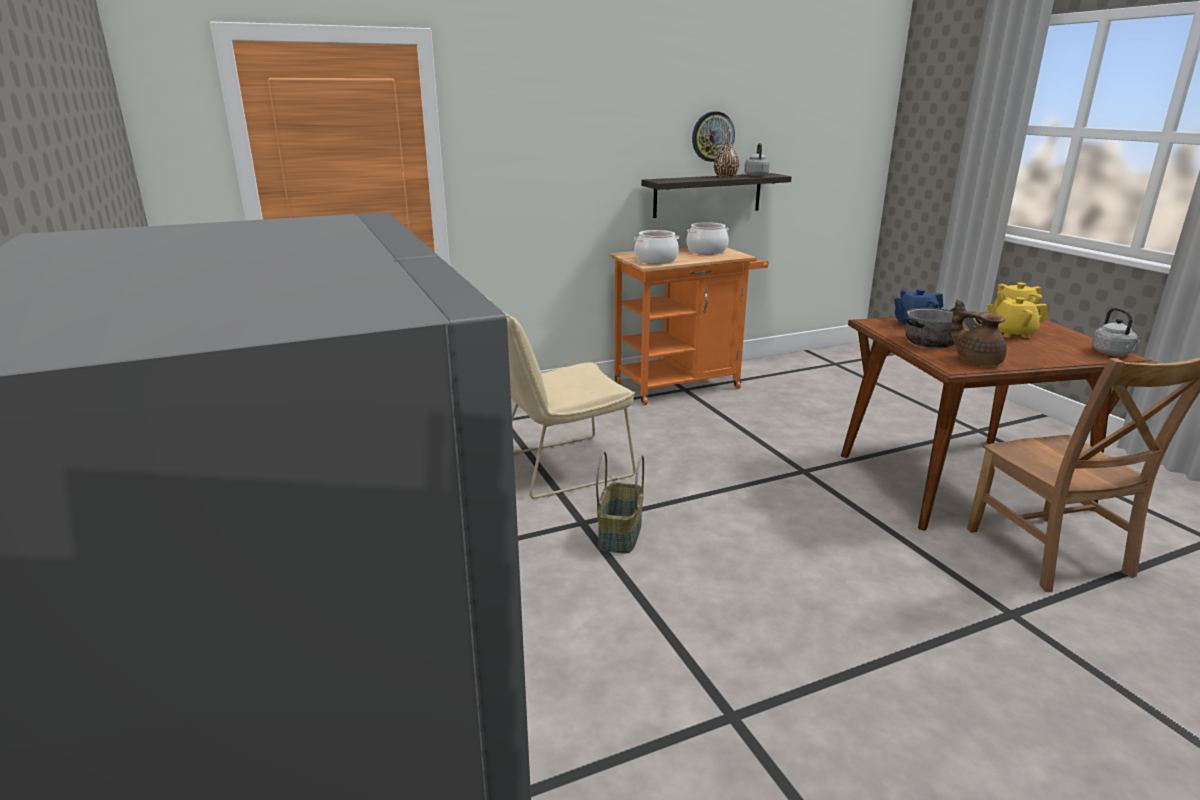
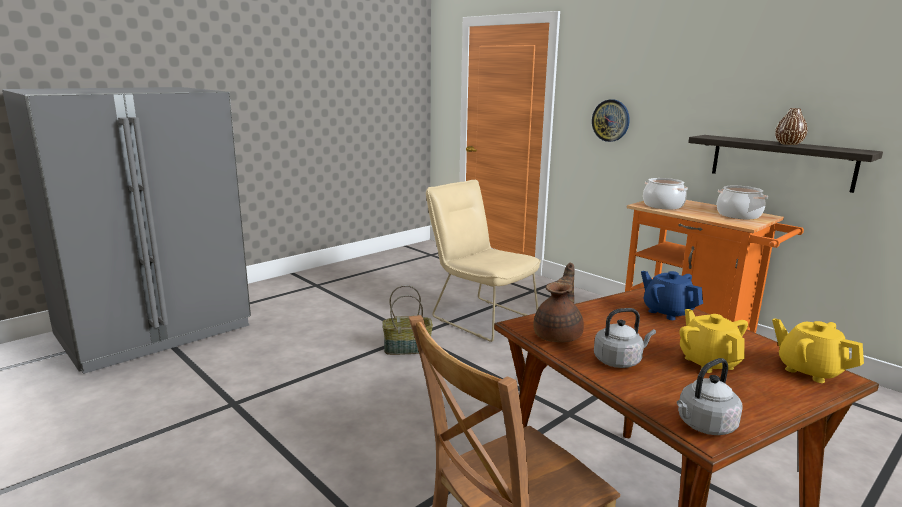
camera: 70 degrees right, 5 degrees down
wall clock [692,111,735,162] -> wall clock moved to [592,99,630,142]
grey kettle [744,143,770,176] -> grey kettle moved to [594,308,656,368]
cooking pot [906,305,982,348] -> none

